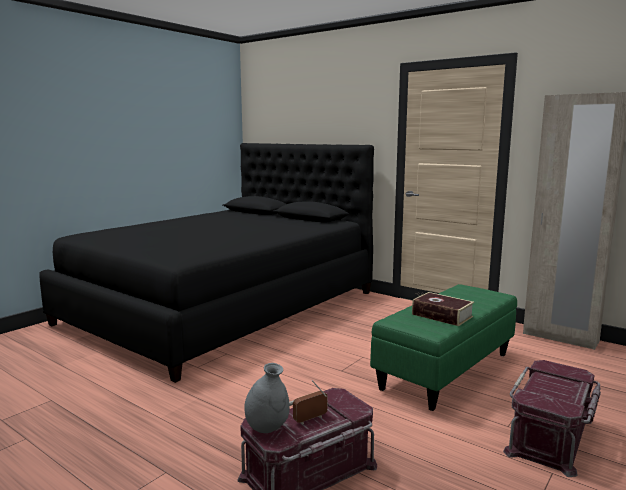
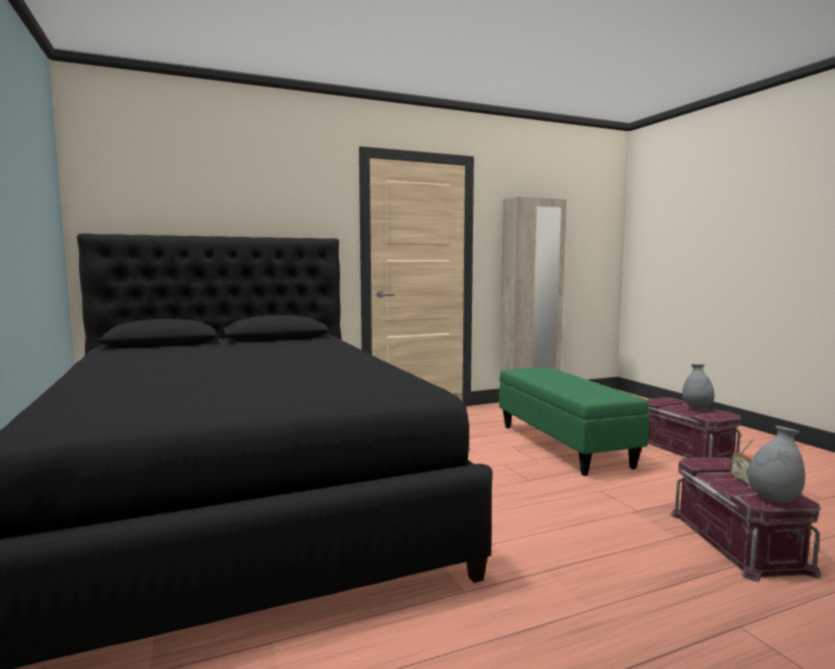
camera: 60 degrees left, 5 degrees down
book [412,292,474,326] -> none
none -> grey vase [682,364,715,408]

